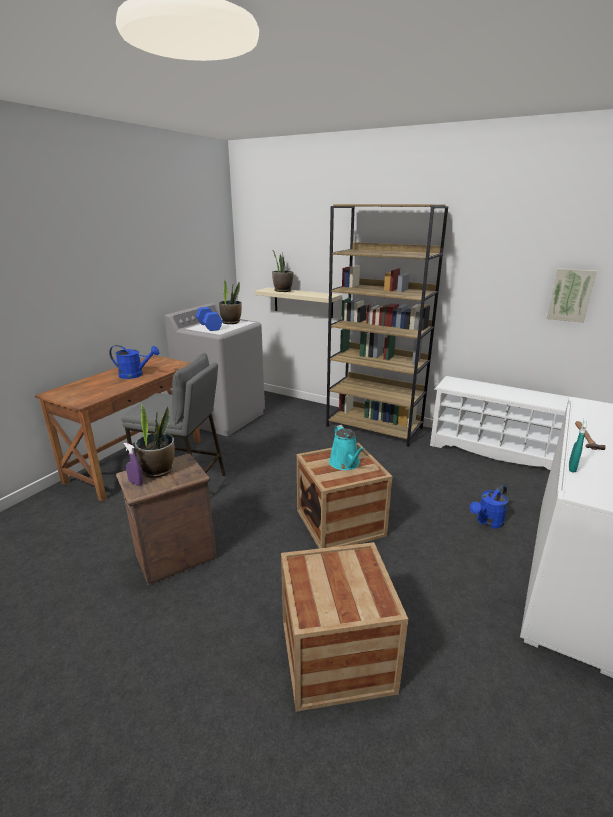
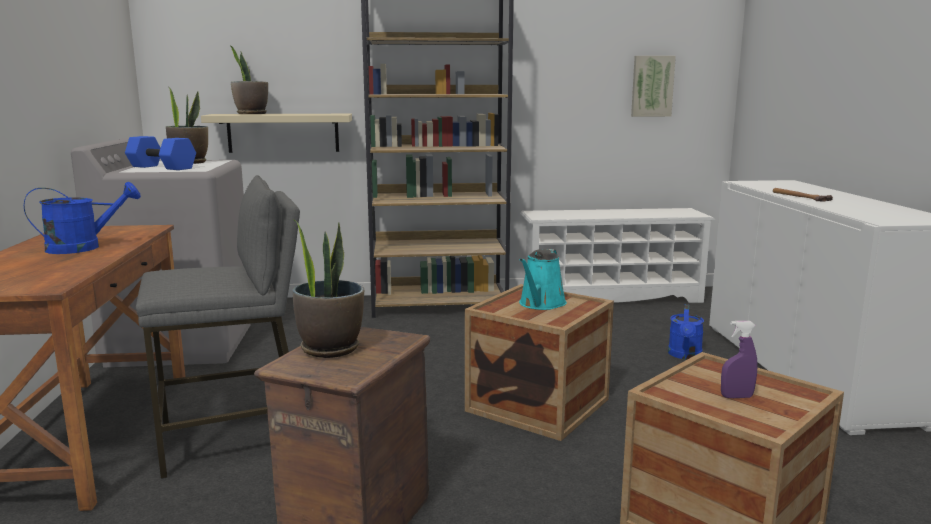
camera: 35 degrees left, 10 degrees down
purple spray bottle [123,443,143,486] -> purple spray bottle moved to [721,321,758,398]
turquoise watering can [329,425,365,470] -> turquoise watering can turned 75 degrees clockwise [519,249,567,310]
turquoise spray bottle [569,419,586,473] -> none

